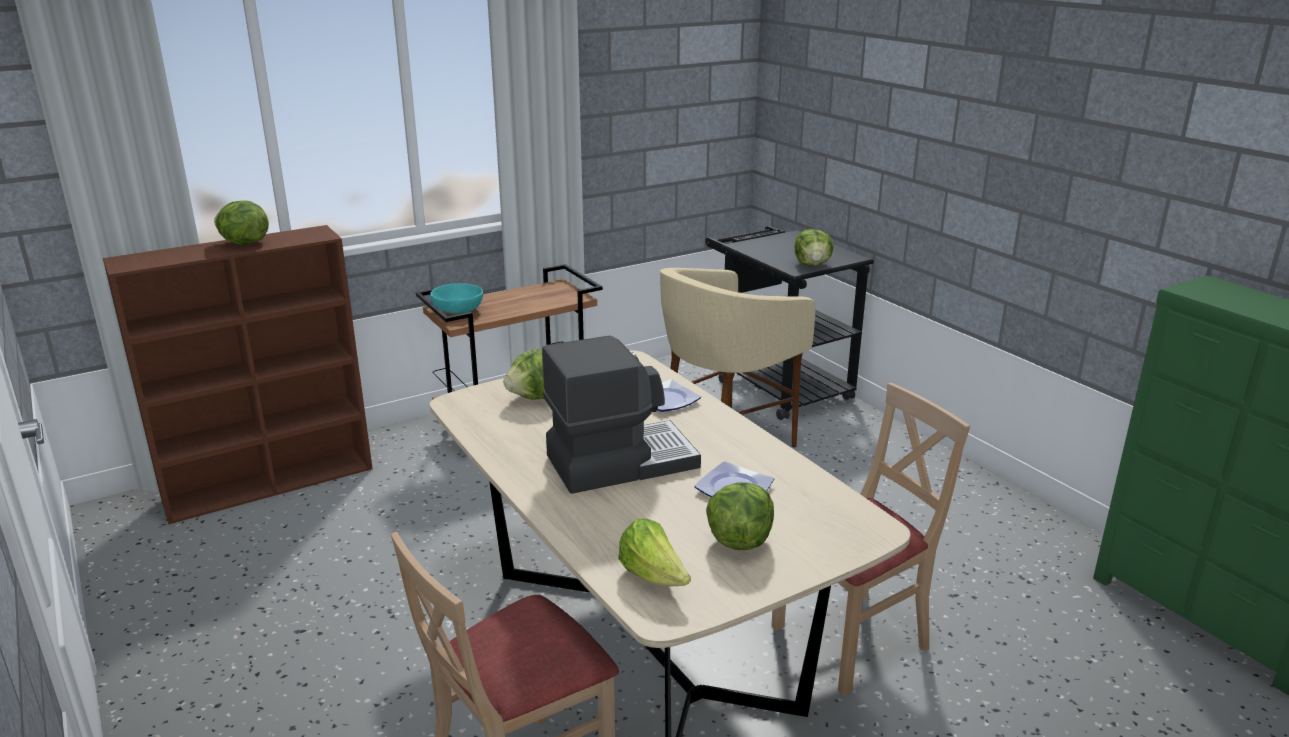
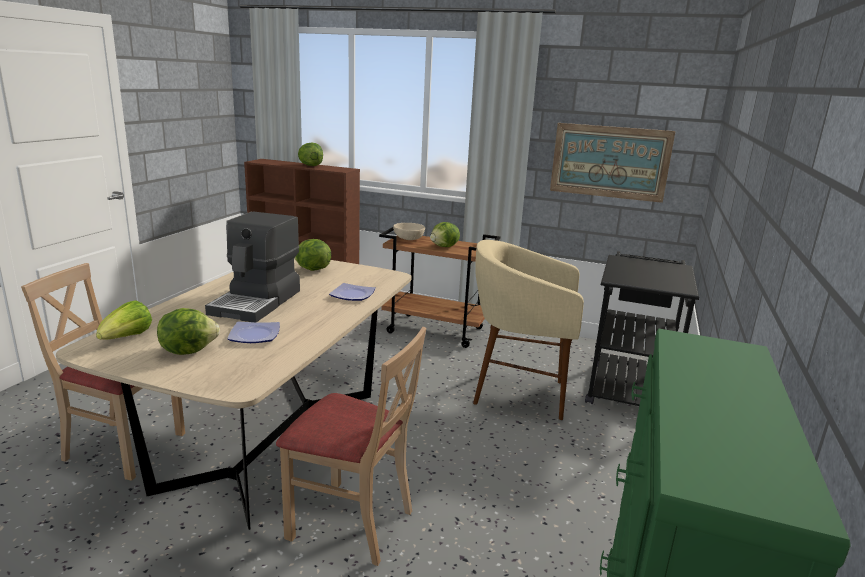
camera: 50 degrees right, 5 degrees down
turquoise bowl [430,283,483,314] -> beige bowl [393,223,425,240]
coffee machine [542,335,701,494] -> coffee machine turned 75 degrees clockwise [205,211,300,322]
lettuce [795,229,834,266] -> lettuce moved to [430,222,460,247]
none -> picture [550,123,676,203]

